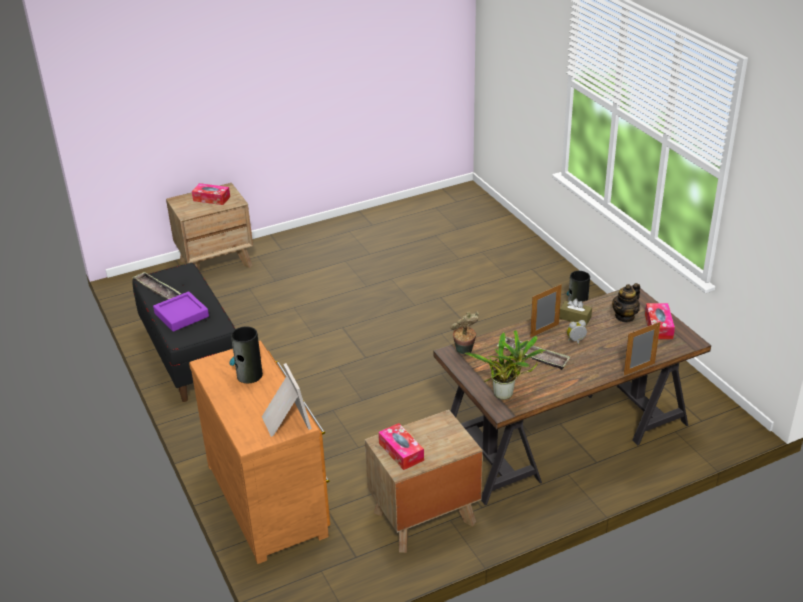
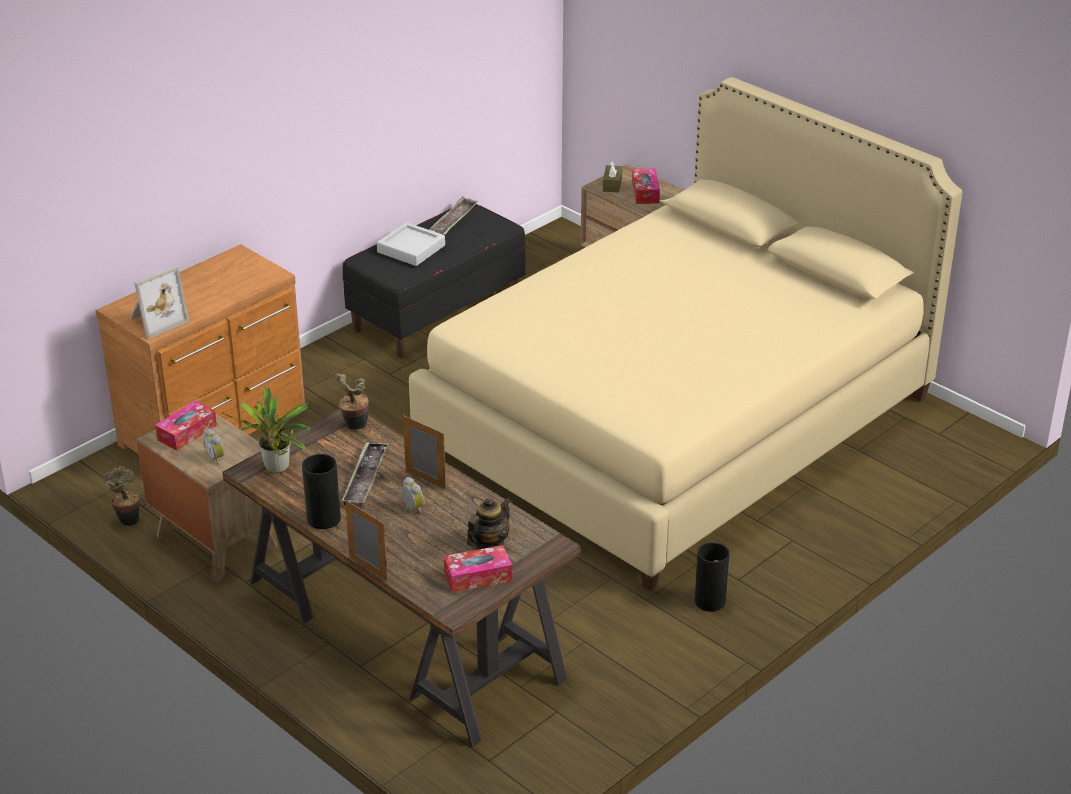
camera: 70 degrees right, 0 degrees up
purple tray [153,291,209,332] -> grey tray [377,222,445,266]
vase [229,326,263,383] -> vase moved to [302,454,341,529]
brown tissue box [559,298,592,325] -> brown tissue box moved to [603,161,622,193]
teapot [612,283,640,323] -> teapot turned 105 degrees clockwise [467,497,512,549]
none -> potted plant [104,466,140,526]
none -> alarm clock [204,429,224,464]
none -> beige bed [409,77,962,591]

